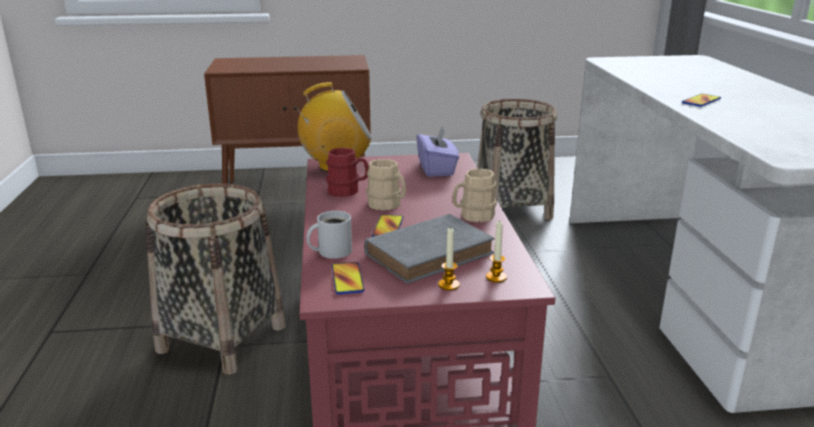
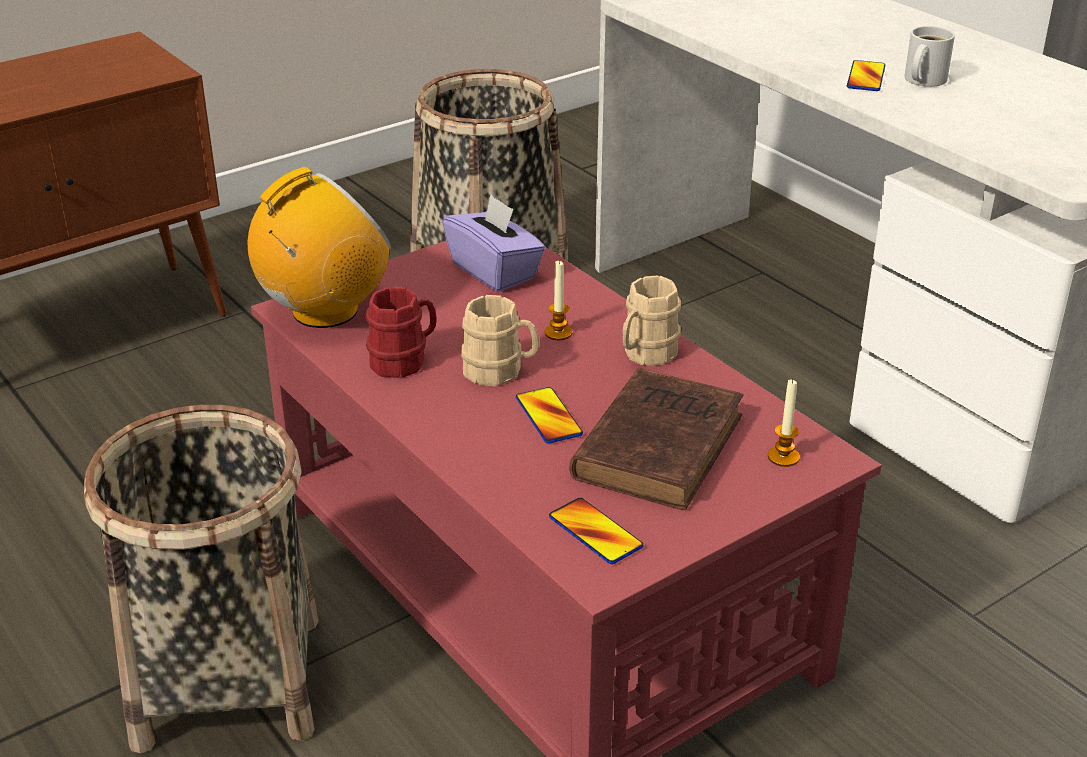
camera: 30 degrees left, 10 degrees up
white mug [306,211,352,259] -> white mug moved to [904,26,955,87]
grey book [364,214,495,284] -> brown book [570,368,743,510]
candle [438,228,460,291] -> candle moved to [545,261,573,340]

